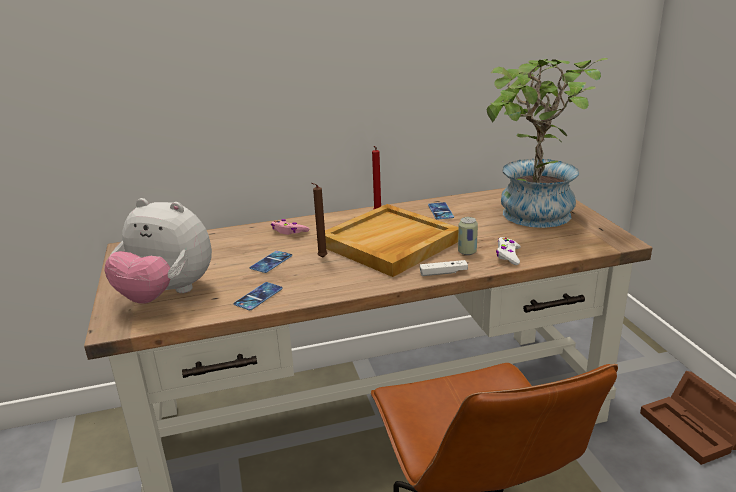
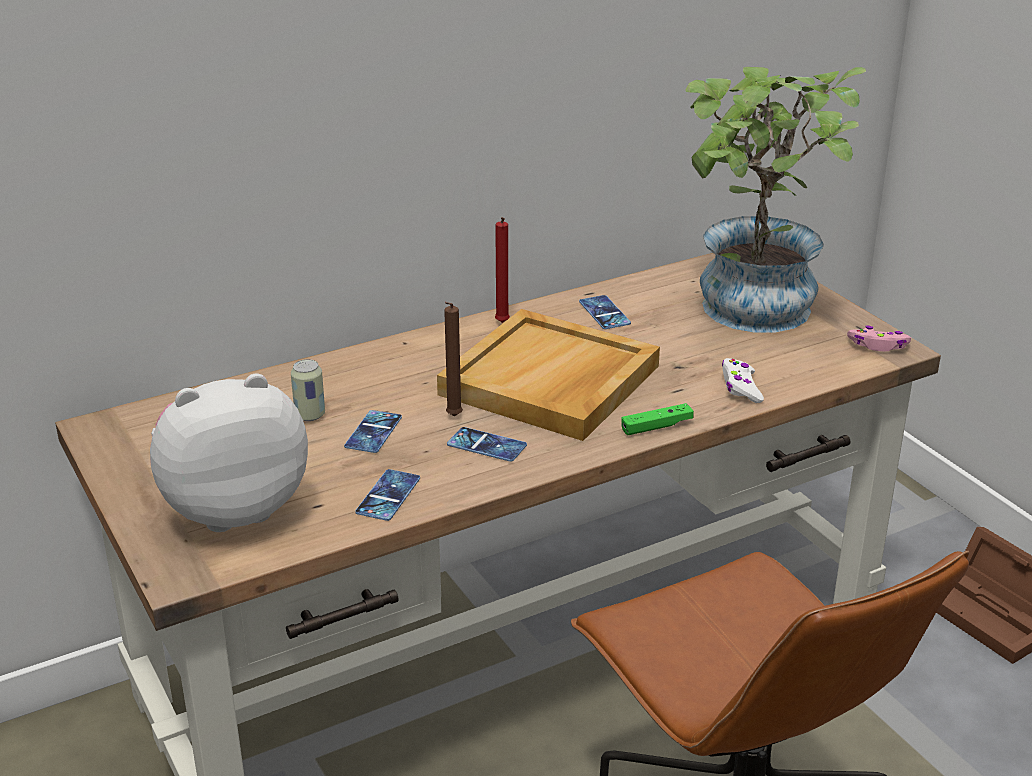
camera: 15 degrees left, 5 degrees up
plush toy [105,198,212,304] -> plush toy turned 150 degrees clockwise [150,373,308,532]
pink game controller [271,219,309,235] -> pink game controller moved to [847,326,911,352]
white game controller [420,260,468,276] -> green game controller [621,403,694,435]
can [458,217,478,255] -> can moved to [291,359,325,421]
none -> phone [447,427,527,462]

